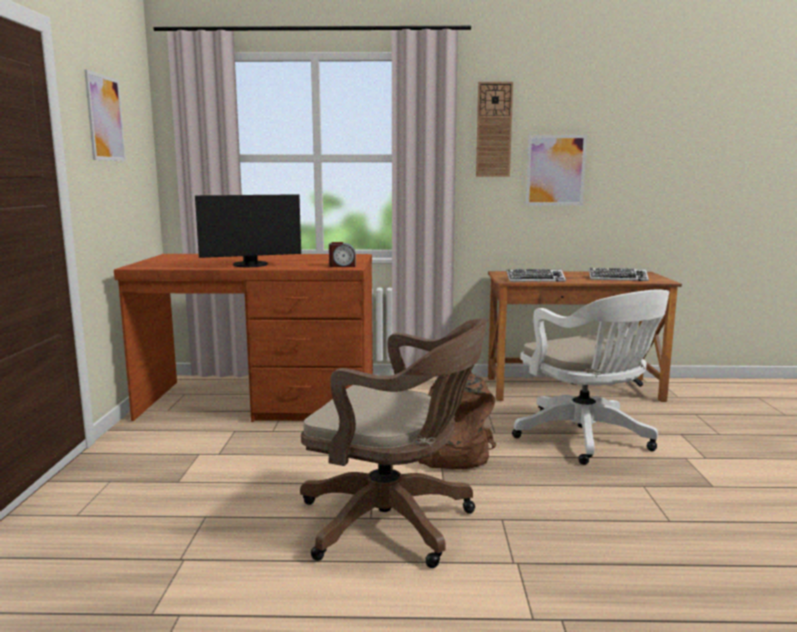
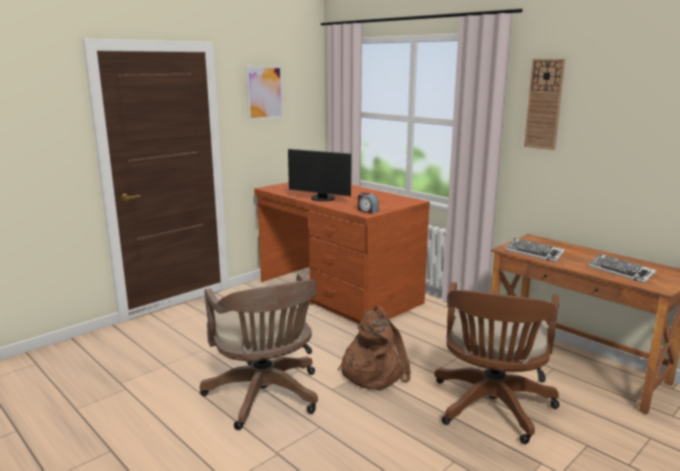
camera: 45 degrees right, 5 degrees up
white office chair [512,289,669,465] -> brown office chair [434,282,560,444]
picture [526,135,587,205] -> none

